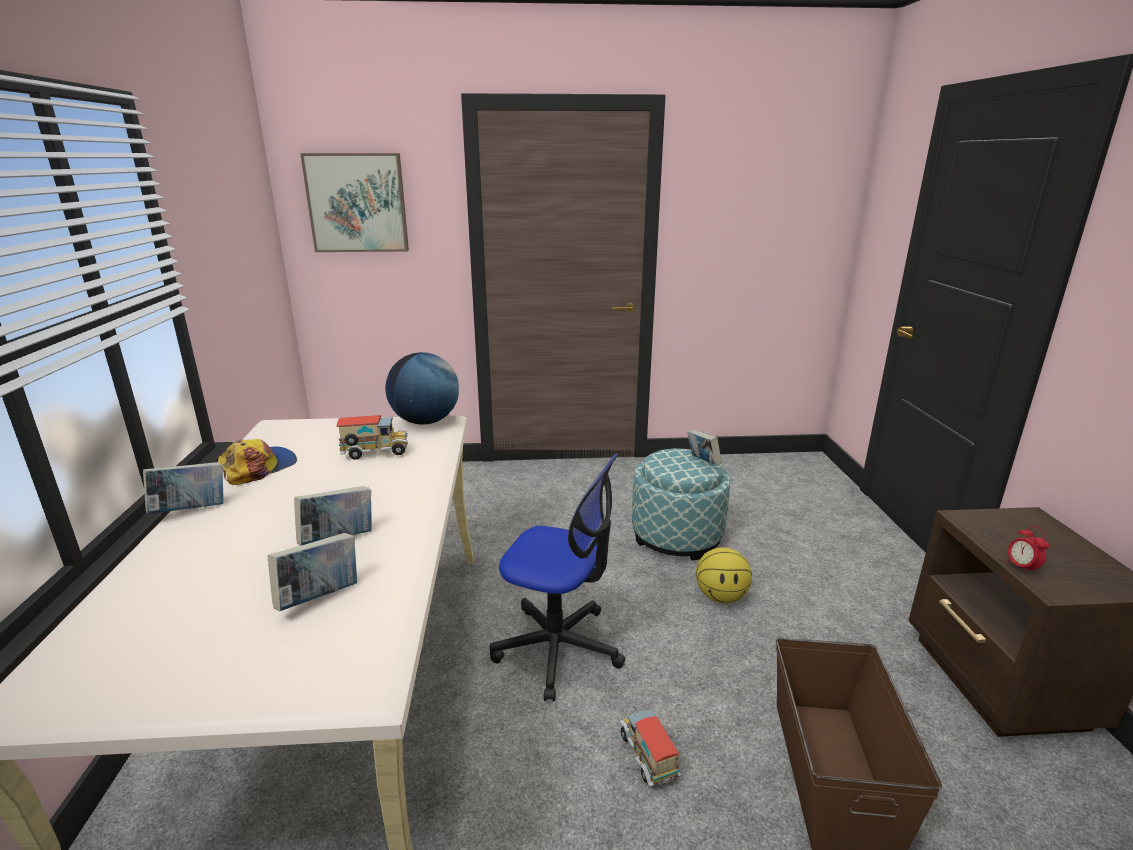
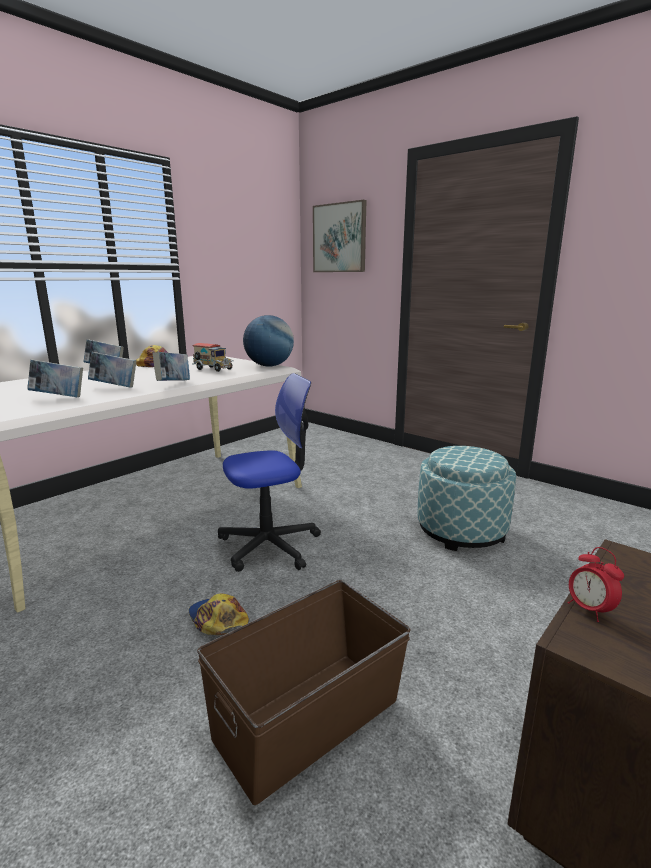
camera: 45 degrees right, 5 degrees down
office chair [490,453,625,701] -> office chair turned 90 degrees counterclockwise [218,373,321,572]
toy truck [619,709,681,787] -> cap [189,593,249,635]
book [687,429,722,466] -> book moved to [153,352,190,381]
basketball [696,547,752,603] -> none
alarm clock [1006,526,1049,575] -> alarm clock turned 60 degrees counterclockwise [568,547,624,622]

